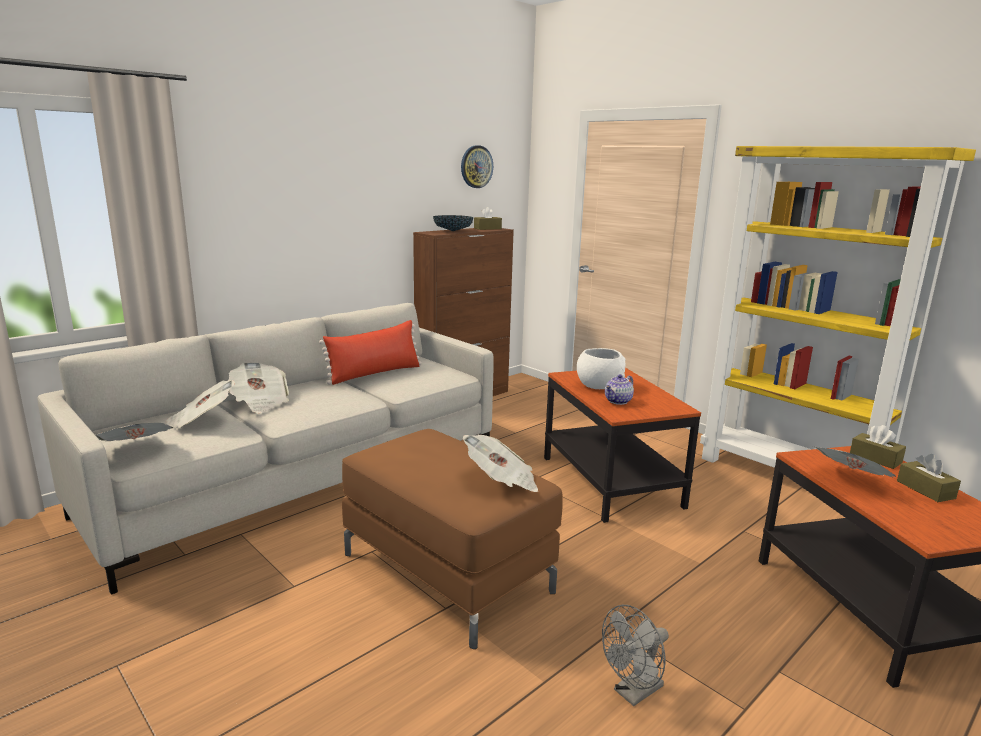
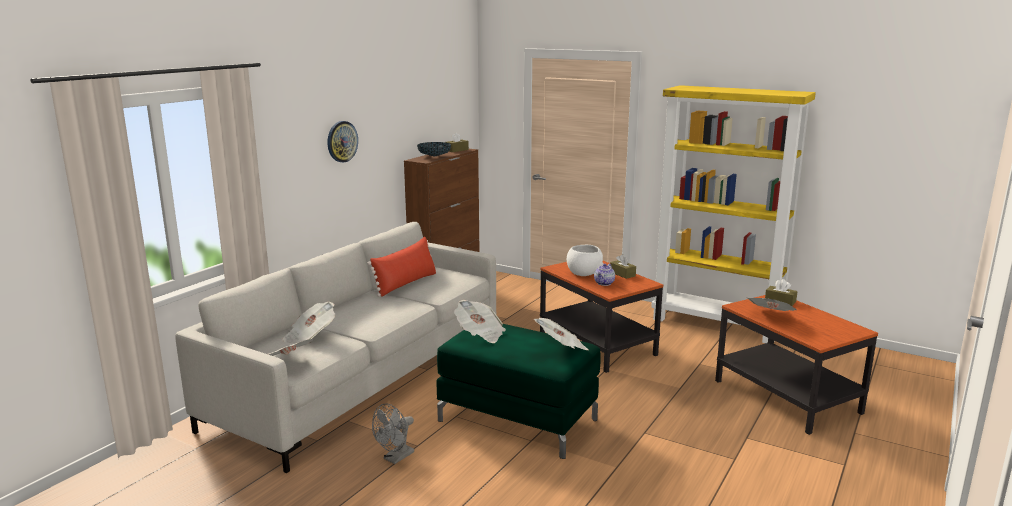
camera: 15 degrees left, 0 degrees up
newspaper [228,363,289,413] -> newspaper moved to [454,300,506,343]
brown ottoman [342,429,563,649] -> green ottoman [437,324,601,459]
wall clock [461,145,493,188] -> wall clock moved to [327,121,358,162]
grey fan [602,605,669,706] -> grey fan moved to [372,403,414,464]
brown tissue box [897,454,961,502] -> brown tissue box moved to [610,254,636,279]

